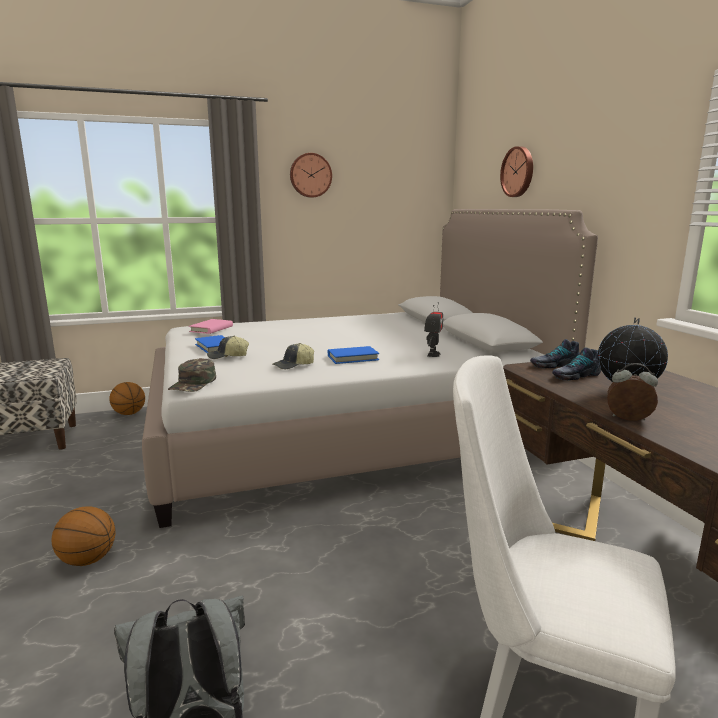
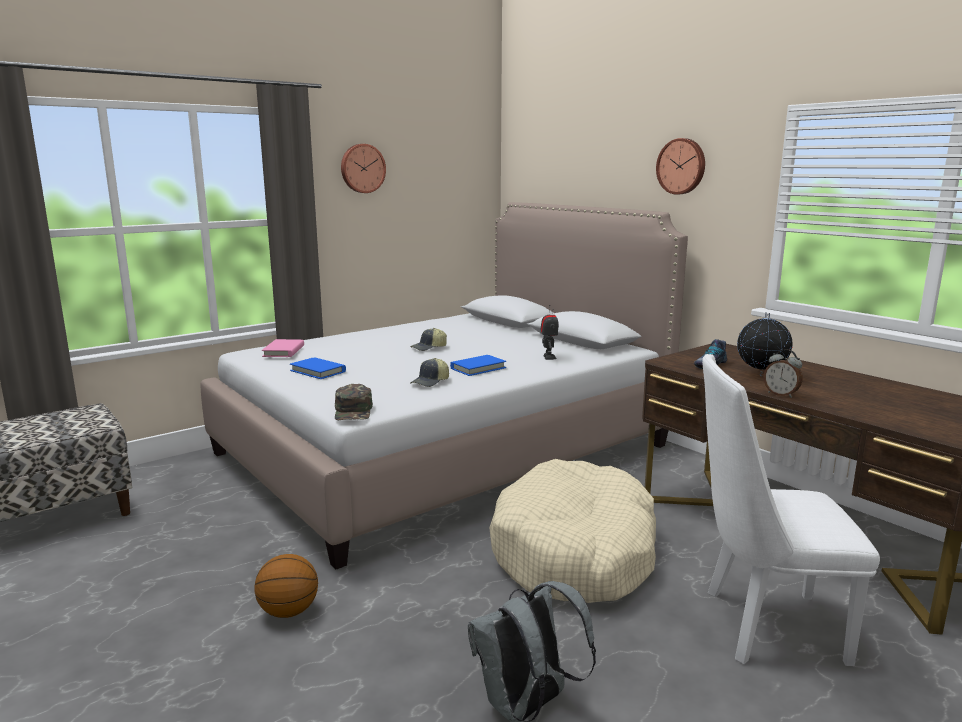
camera: 20 degrees left, 0 degrees up
basketball [109,382,145,415] -> none
cap [207,336,249,359] -> cap moved to [410,328,447,351]
wall clock [500,146,533,197] -> wall clock moved to [656,138,705,195]
shoe [530,339,580,368] -> none
alarm clock [607,363,658,421] -> alarm clock turned 135 degrees counterclockwise [764,349,803,398]
none -> beige dog bed [489,459,656,603]

